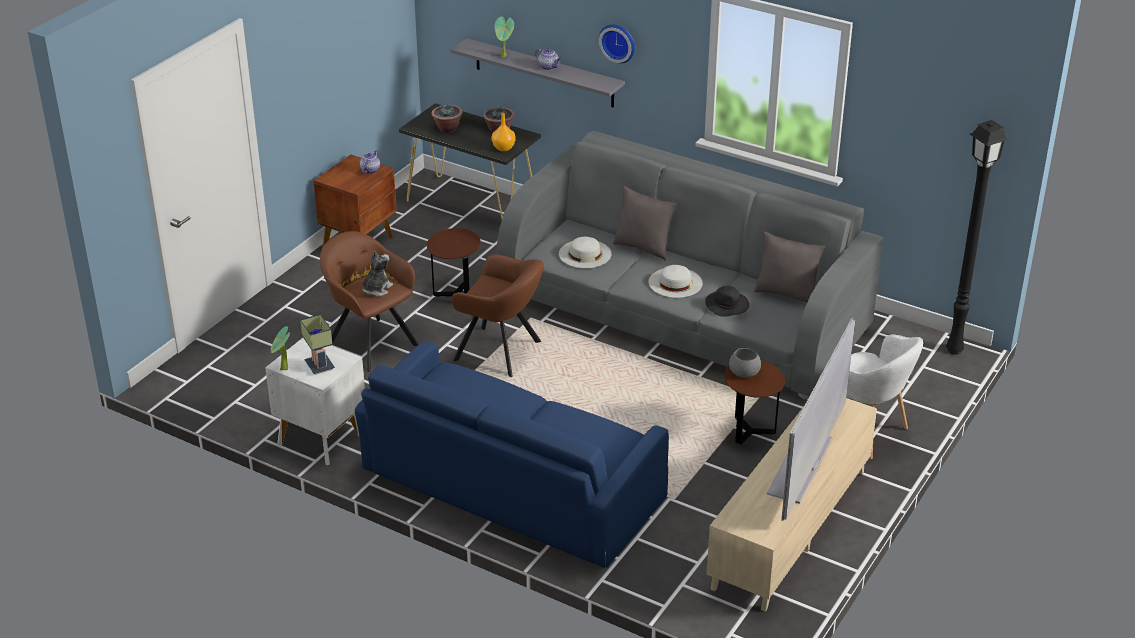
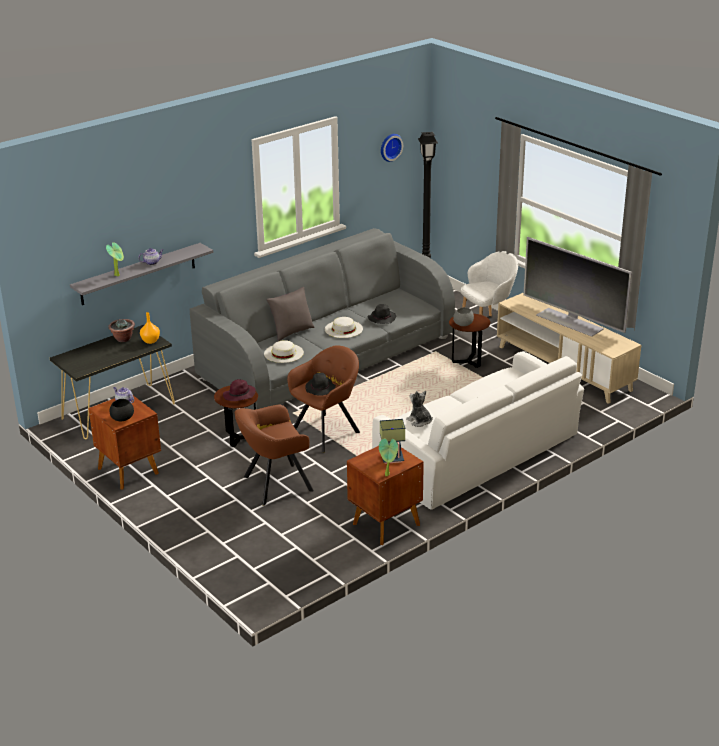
camera: 70 degrees left, 5 degrees down
white nightstand [265,338,365,465] -> brown nightstand [347,446,424,545]
blue sofa [355,341,669,568] -> white sofa [372,351,584,510]
plush toy [362,250,393,297] -> plush toy moved to [406,391,433,427]
potted plant [431,104,463,133] -> none
wall clock [599,25,635,63] -> wall clock moved to [381,134,403,162]
grey pillow [754,231,825,302] -> none
none -> black bowl [110,399,134,421]
none -> purple hat [223,379,256,401]
none -> black hat [305,373,336,396]

